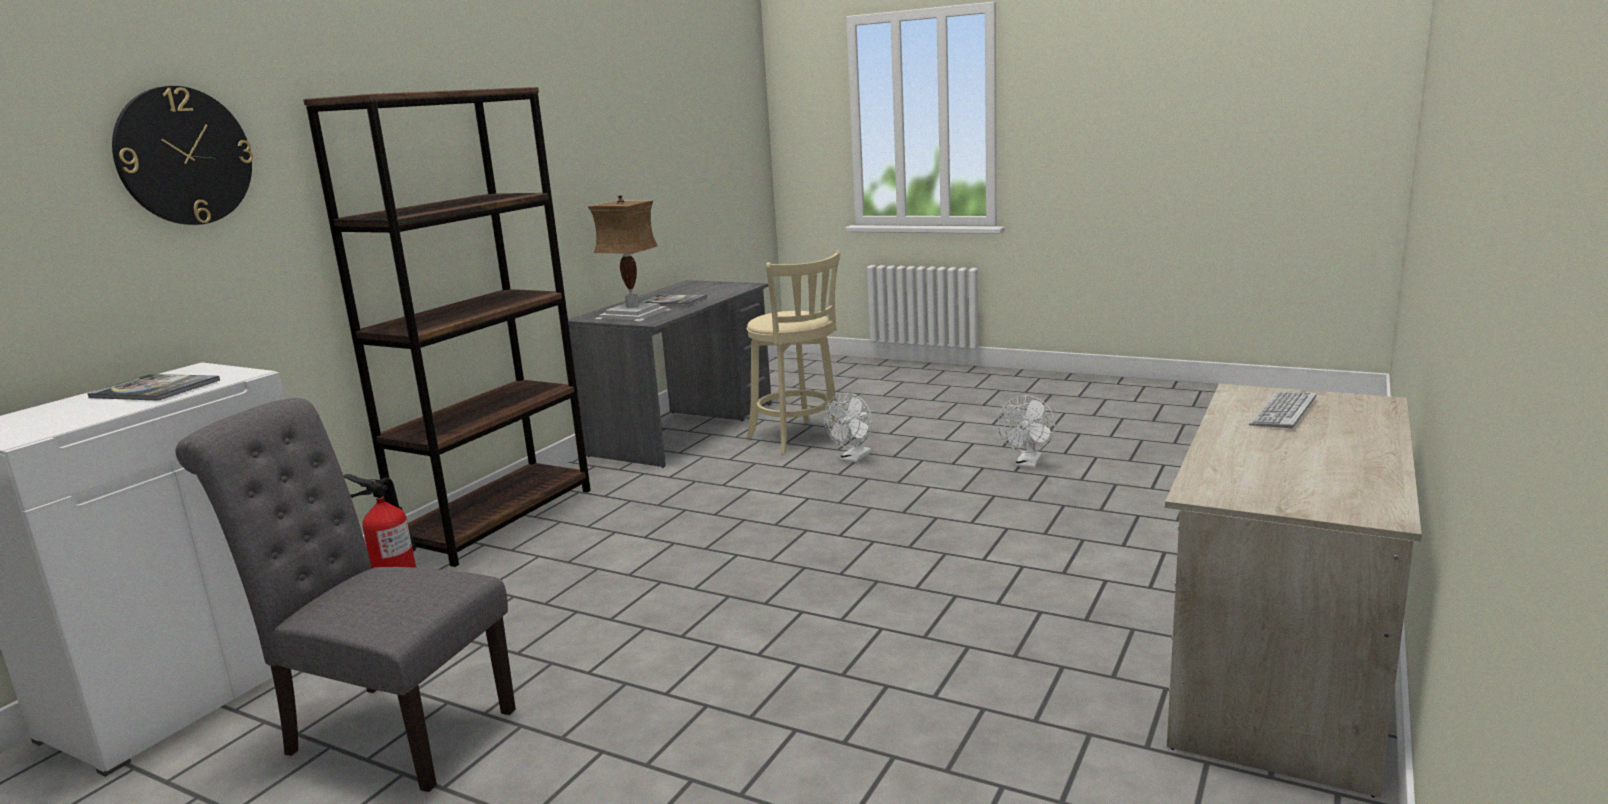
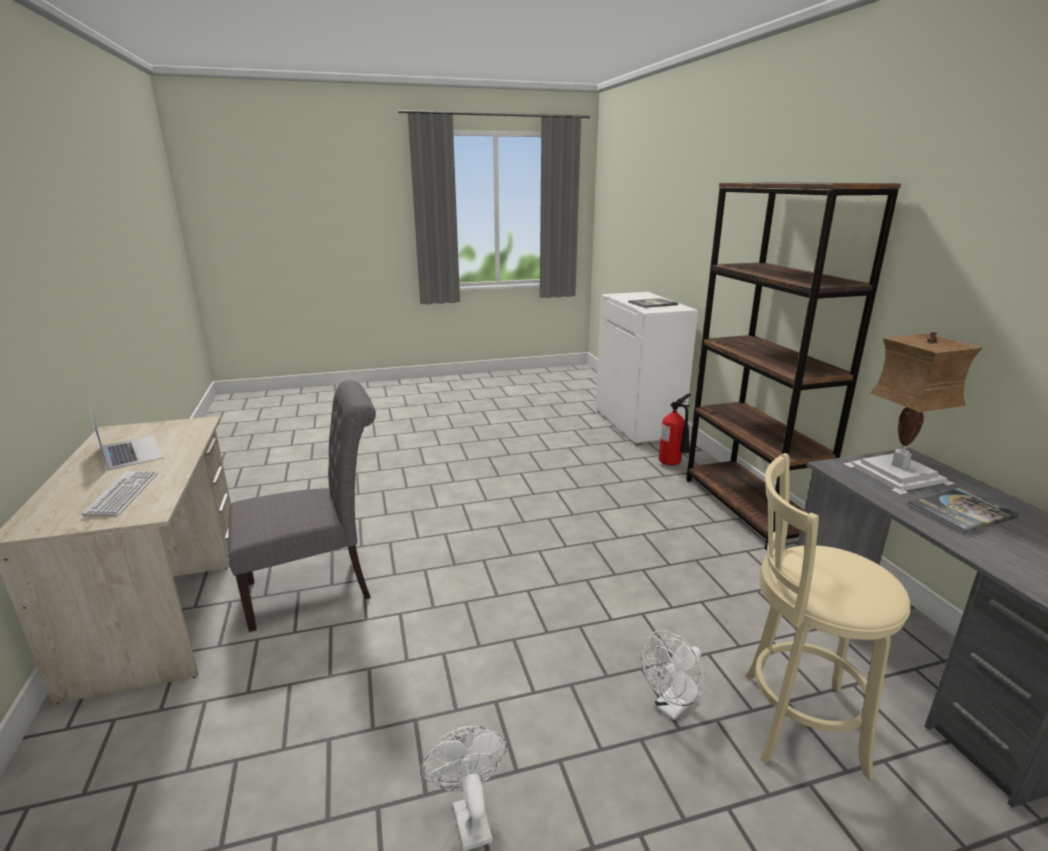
camera: 135 degrees right, 5 degrees up
wall clock [112,86,253,225] -> none
grey chair [175,398,516,792] -> grey chair moved to [228,380,376,632]
white fan [824,393,872,463] -> white fan turned 120 degrees counterclockwise [640,631,705,720]
none -> laptop [90,406,164,471]

